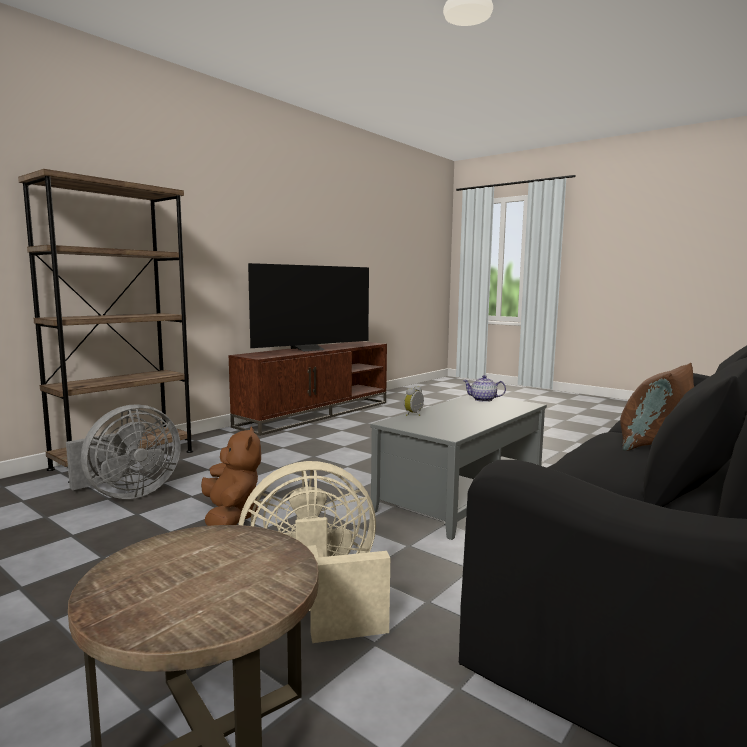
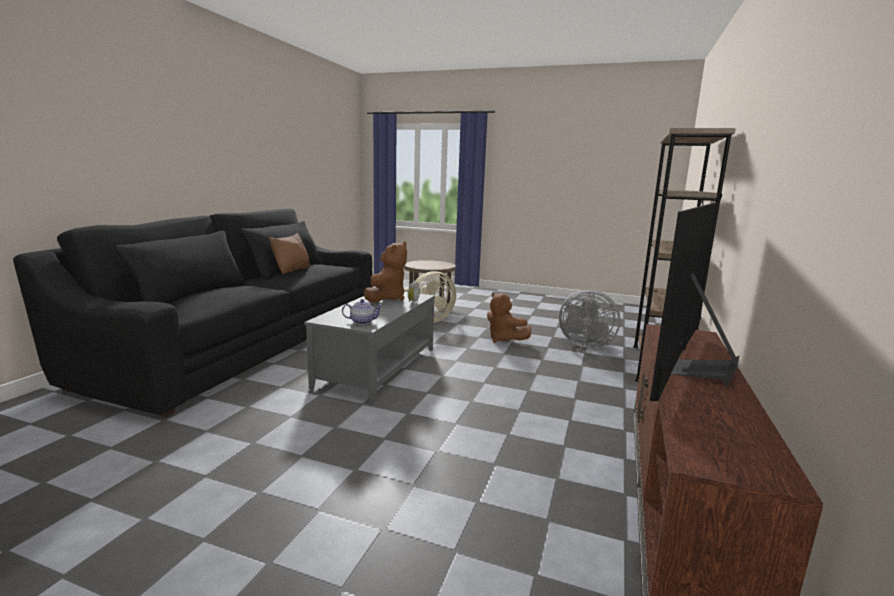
camera: 160 degrees right, 5 degrees up
grey fan [66,404,181,499] -> grey fan turned 90 degrees counterclockwise [559,290,621,348]
none -> brown plush toy [364,242,407,302]

